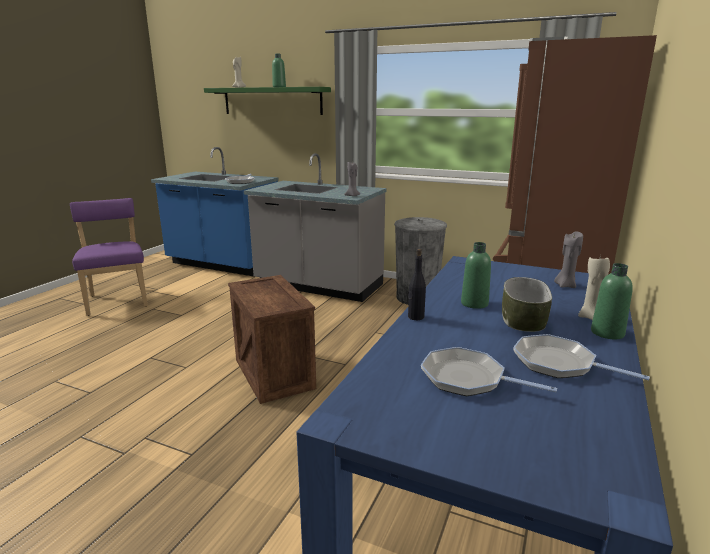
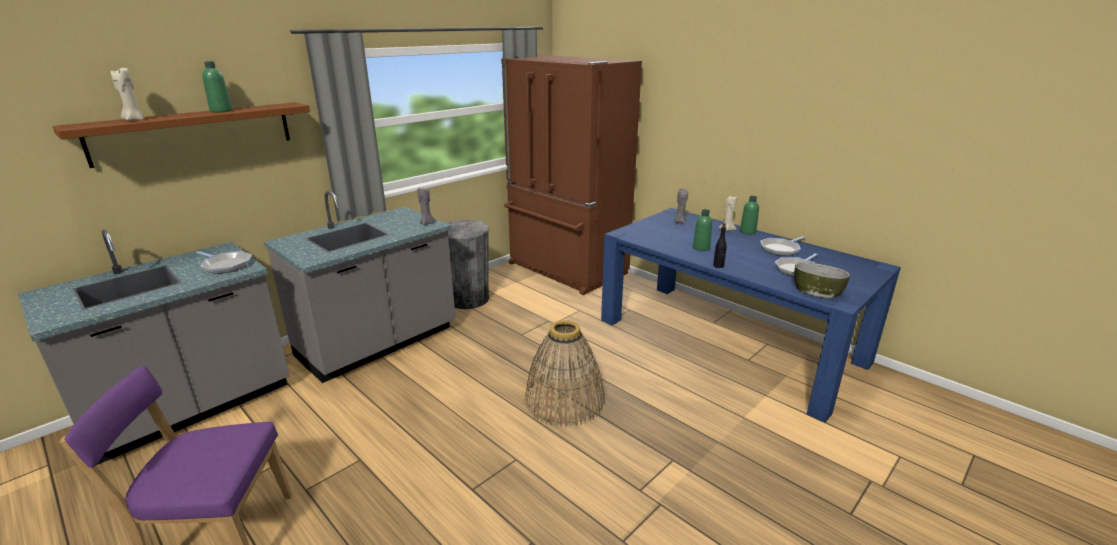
camera: 70 degrees left, 5 degrees up
blue counter [151,147,279,277] -> grey counter [18,230,290,465]
green shelf [204,87,331,115] -> brown shelf [52,102,310,168]
crate [228,275,316,404] -> basket [525,320,605,427]
bowl [502,277,552,332] -> bowl moved to [794,262,850,298]

